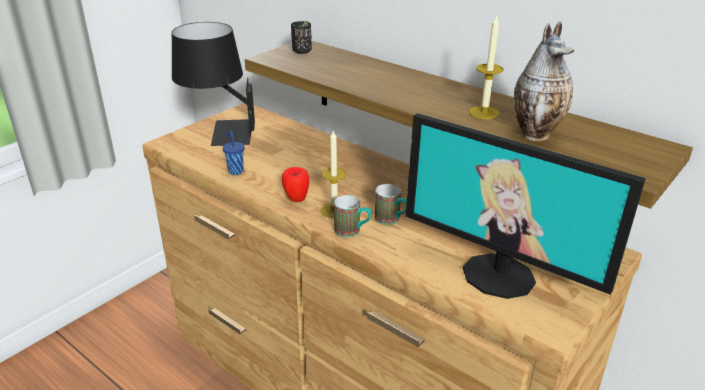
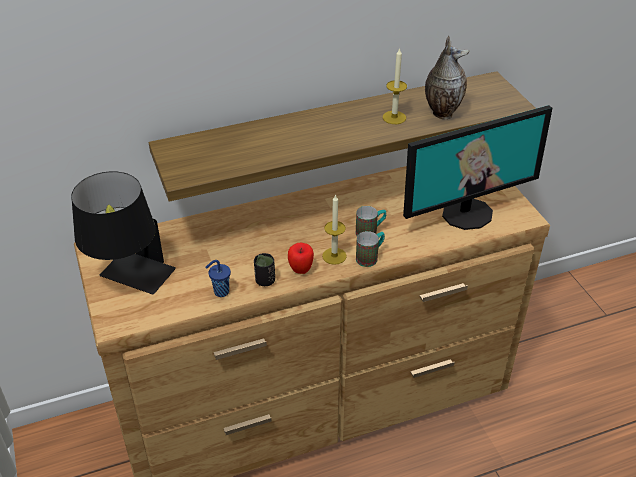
camera: 60 degrees left, 10 degrees up
black cup [291,21,312,54] -> black cup moved to [254,253,275,286]

